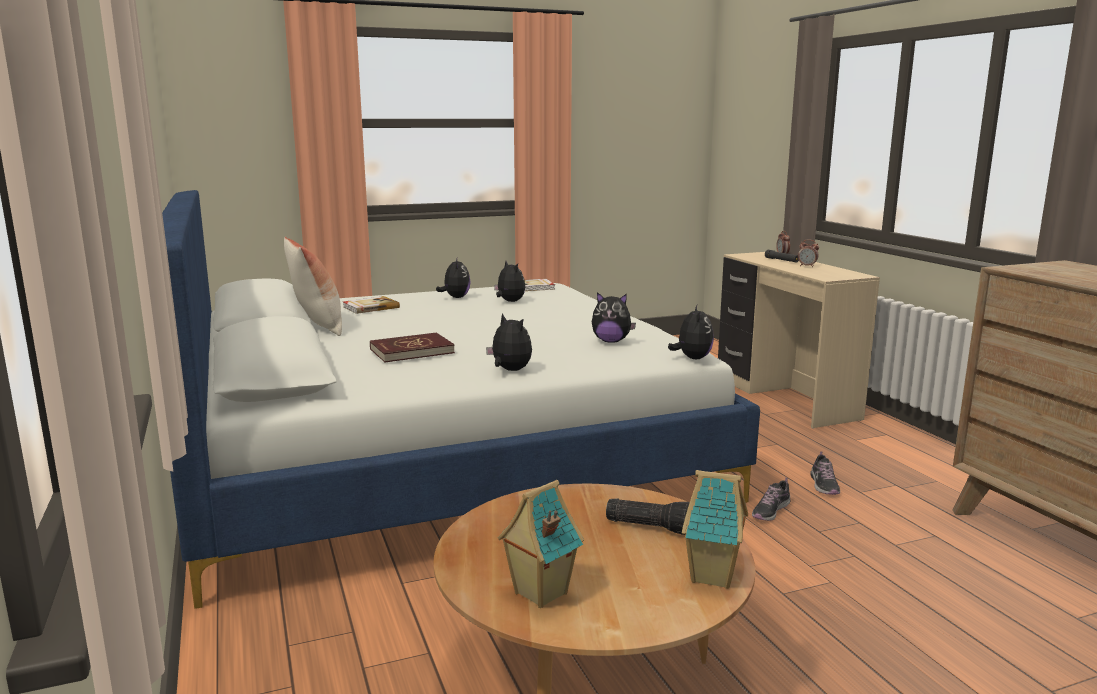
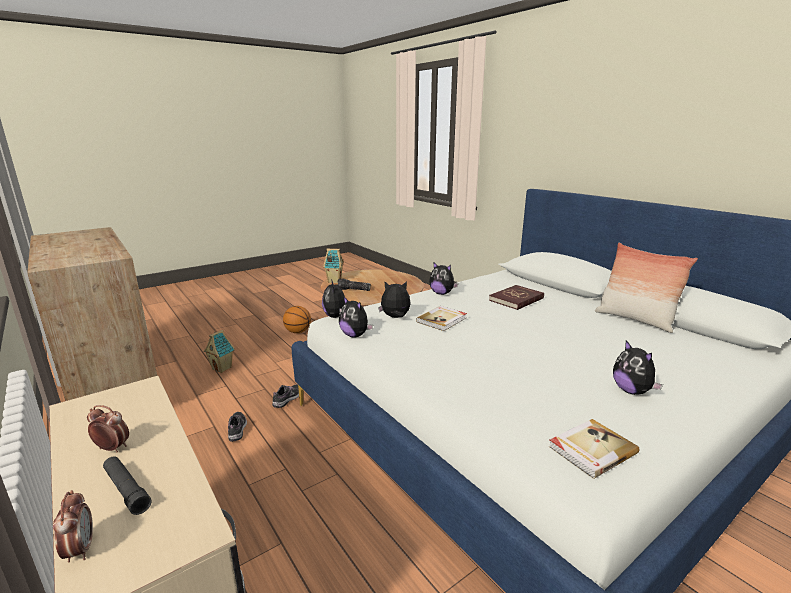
camera: 165 degrees right, 5 degrees up
book [343,296,400,314] -> book moved to [416,306,467,331]
plush toy [494,261,525,302] -> plush toy moved to [339,297,373,338]
toy house [498,480,584,608] -> toy house moved to [203,330,235,373]
none -> basketball [283,306,311,333]

